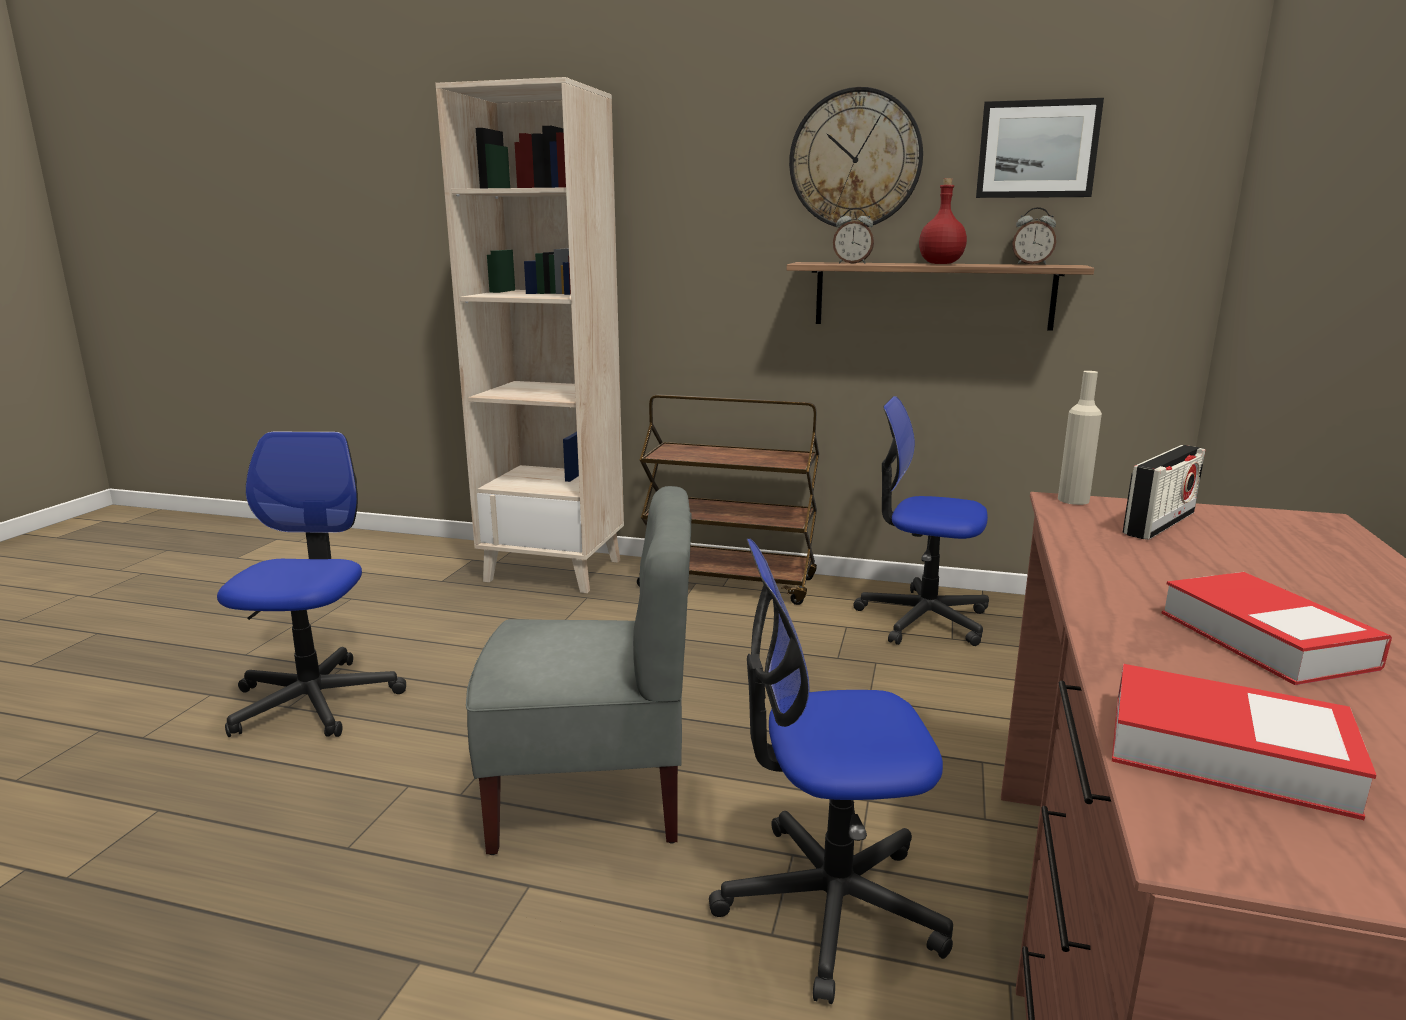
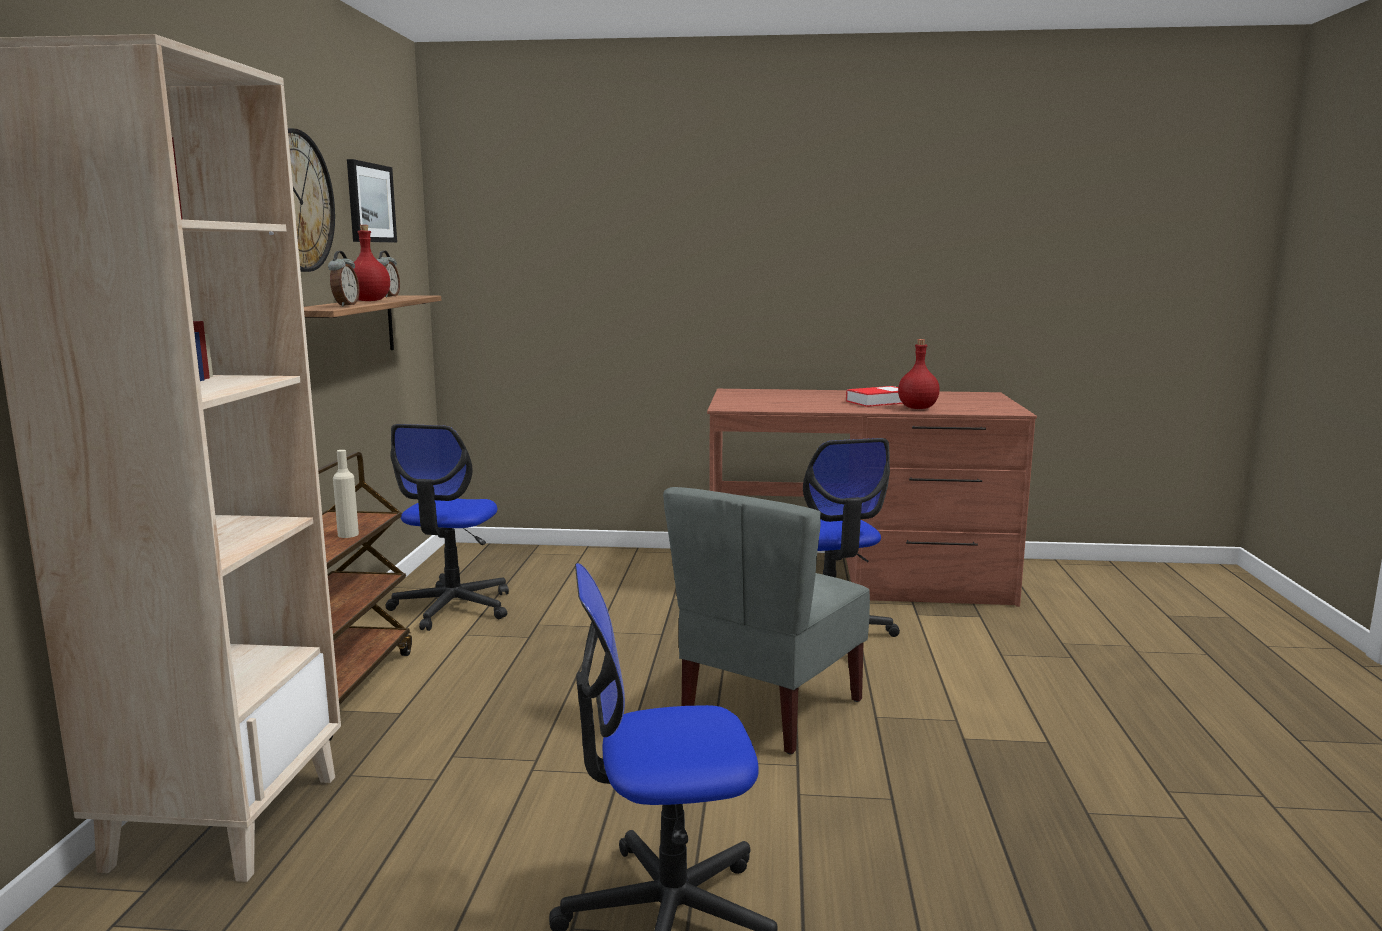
camera: 100 degrees left, 5 degrees down
grey chair [466,486,692,855] -> grey chair turned 135 degrees counterclockwise [663,487,870,754]
beige bottle [1058,371,1102,505] -> beige bottle moved to [333,450,359,538]
book [1112,664,1377,820] -> none
radio [1122,445,1205,540] -> none
none -> red bottle [898,339,940,409]

